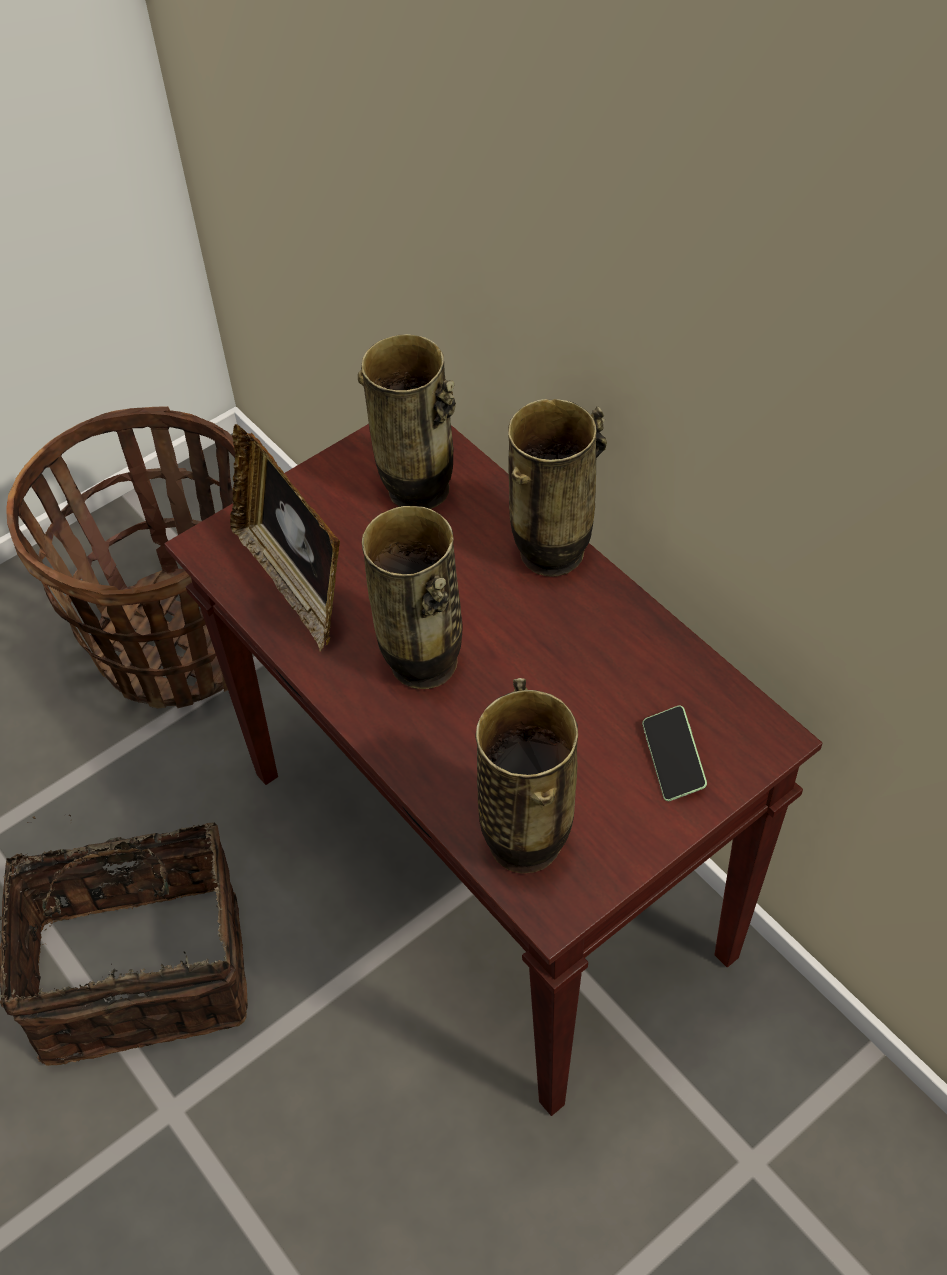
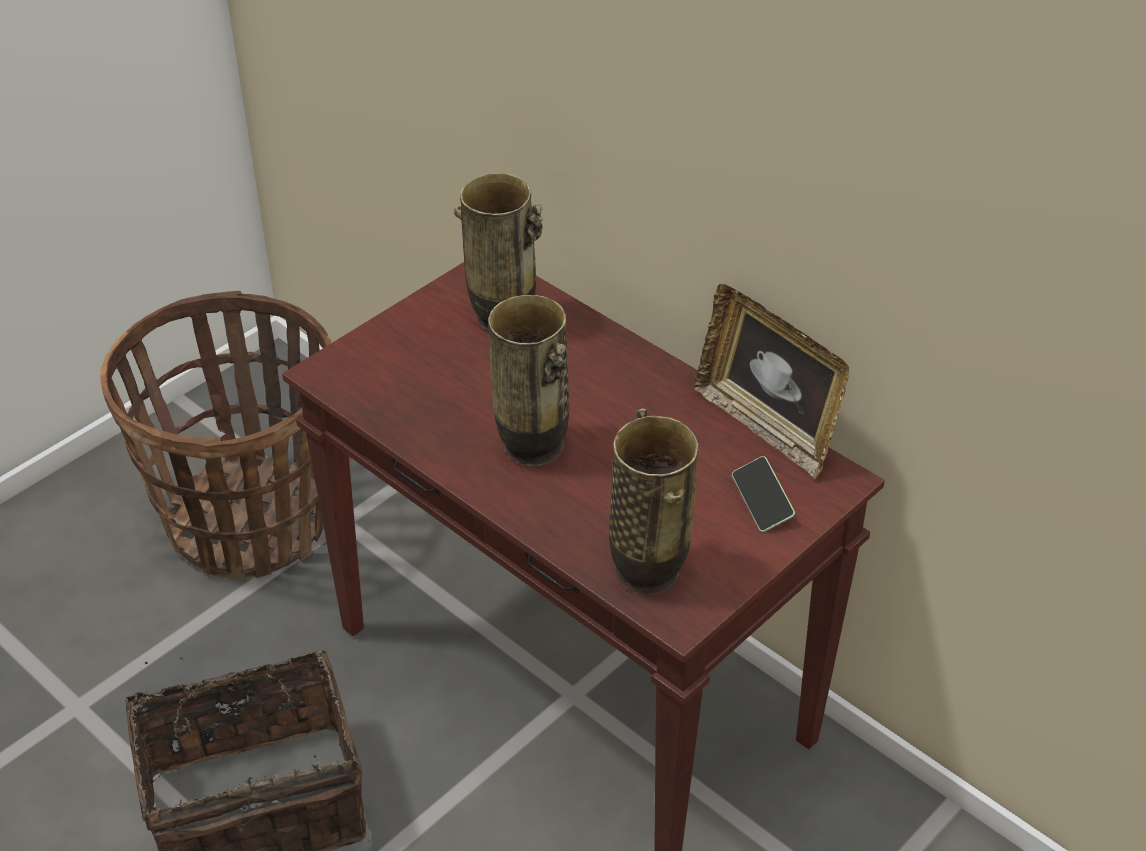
camera: 10 degrees left, 10 degrees down
picture frame [230,424,340,652] -> picture frame moved to [694,284,849,479]
vase [508,399,607,577] -> none

